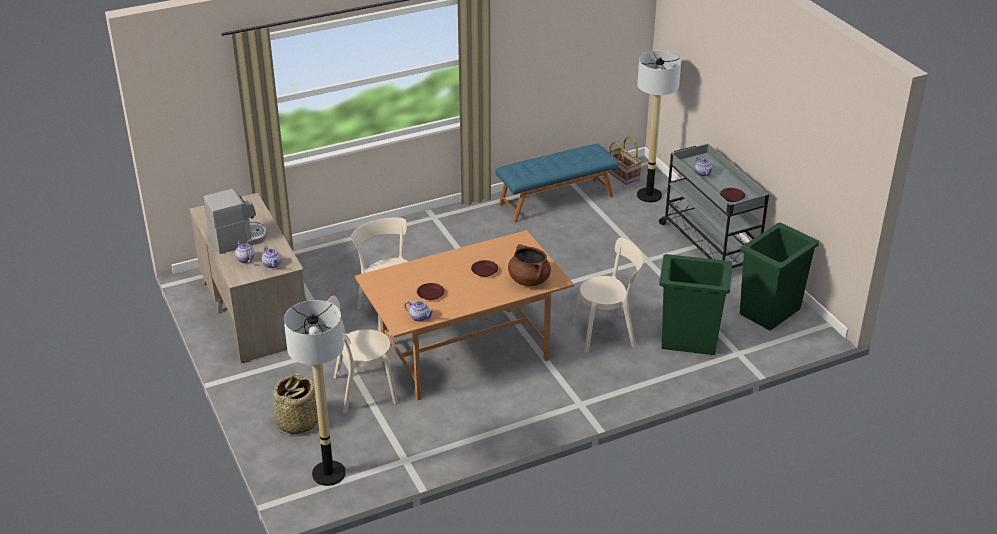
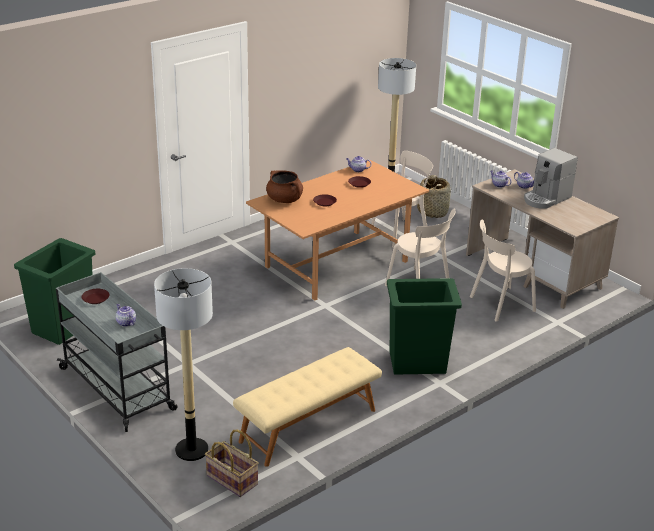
camera: 165 degrees right, 5 degrees down
blue bench [495,144,619,223] -> beige bench [233,347,382,467]
beige chair [573,238,643,353] -> beige chair moved to [470,219,536,322]
green trash can [659,254,732,355] -> green trash can moved to [387,278,462,375]

